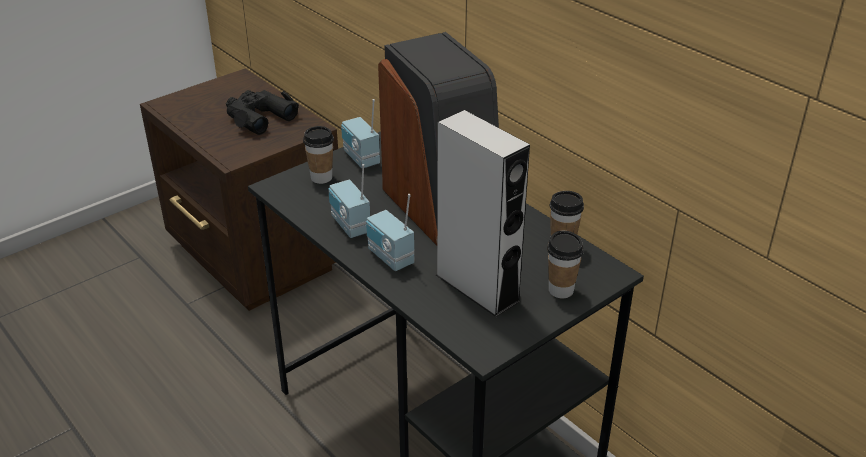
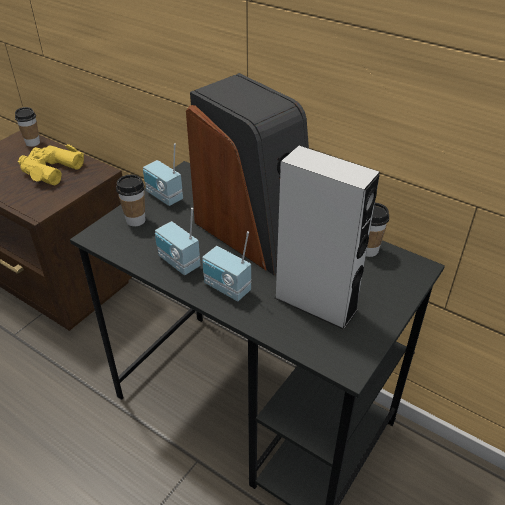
camera: 15 degrees left, 5 degrees up
black binoculars [226,90,299,135] -> yellow binoculars [18,144,84,185]
cup [547,231,584,298] -> cup moved to [15,107,40,147]

